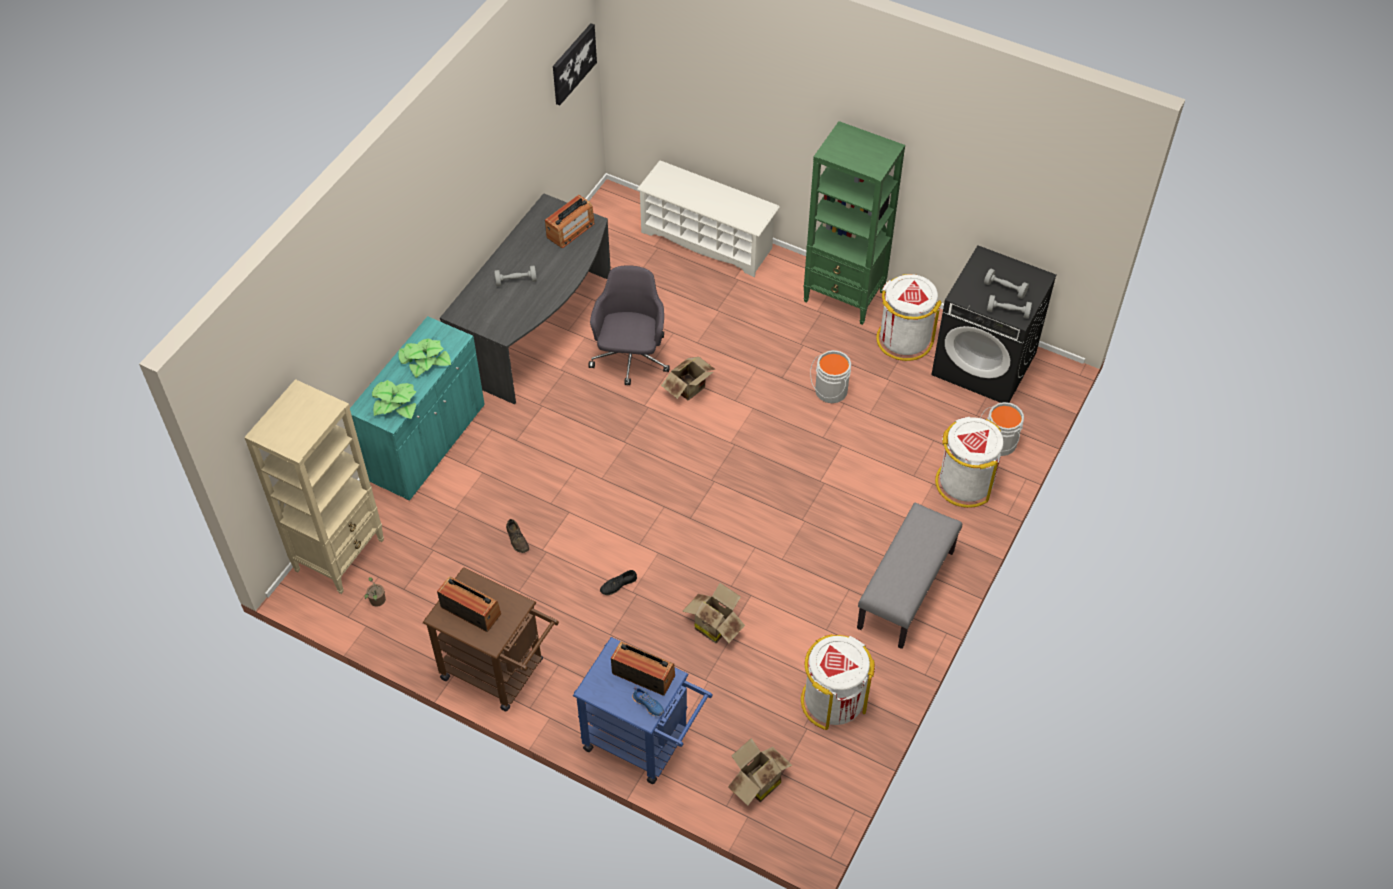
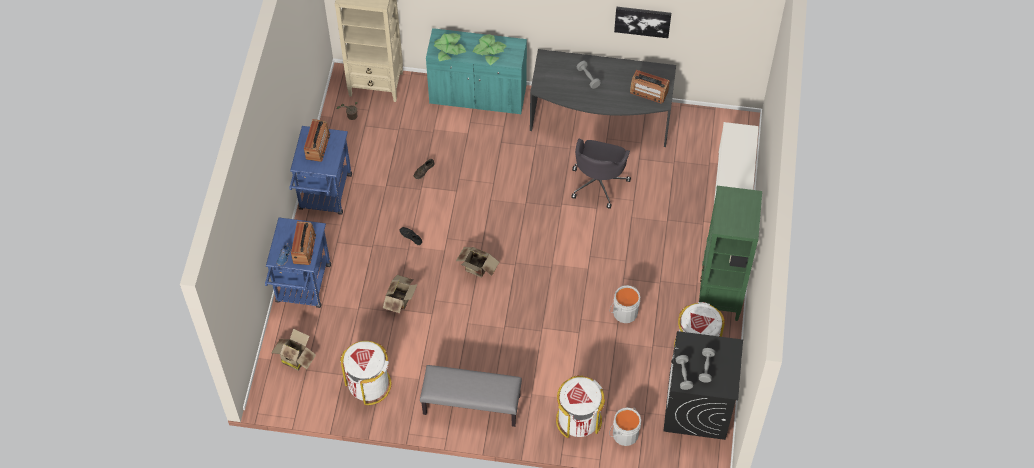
camera: 70 degrees right, 5 degrees up
brown cart [423,567,559,712] -> blue cart [290,126,352,215]
picture [553,23,597,105] -> picture moved to [614,7,671,38]
grey office chair [589,265,670,385] -> grey office chair turned 120 degrees clockwise [571,139,631,209]
cardboard box [661,357,716,401] -> cardboard box moved to [456,247,499,278]

